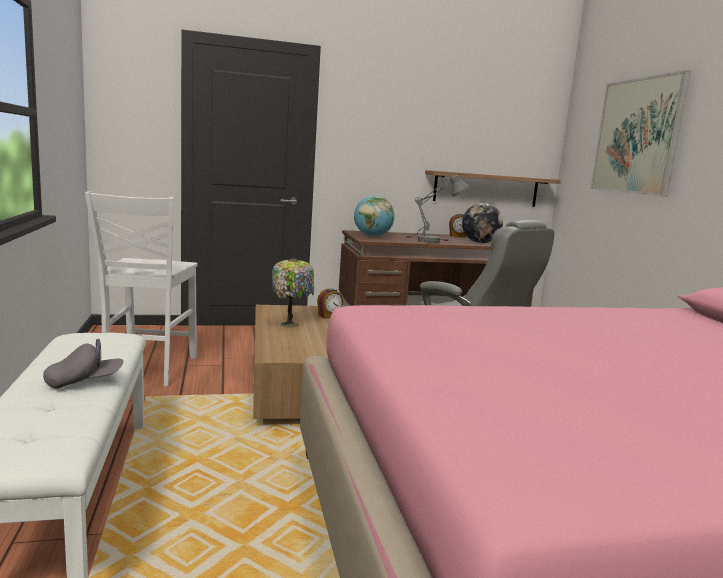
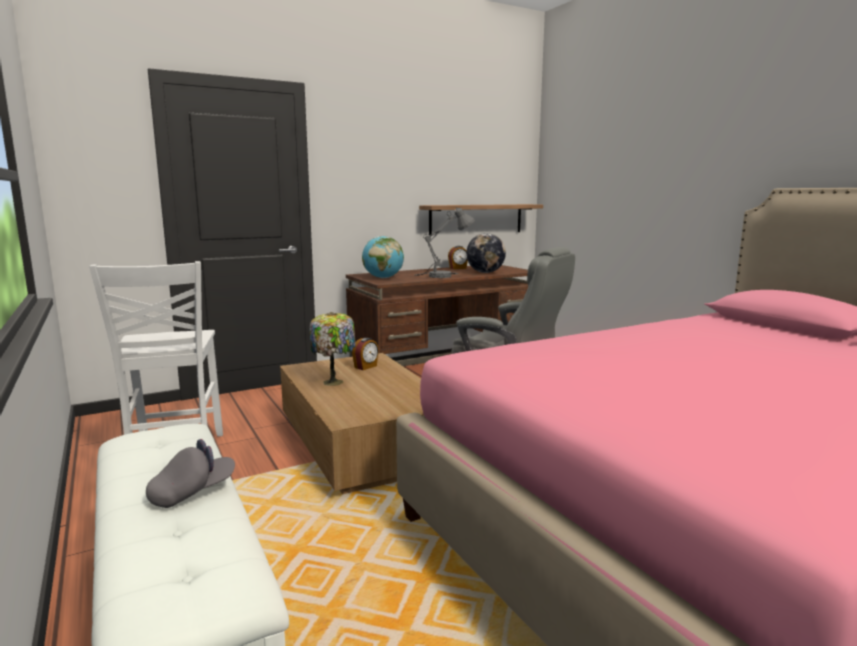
camera: 15 degrees left, 0 degrees up
picture [590,70,691,197] -> none

